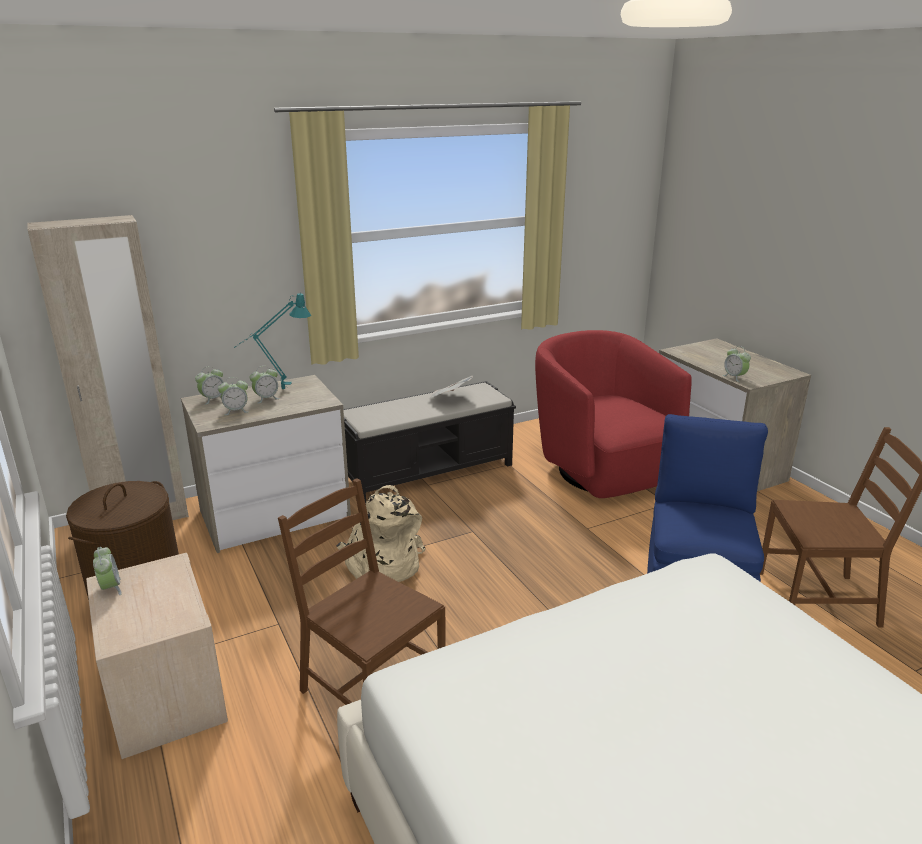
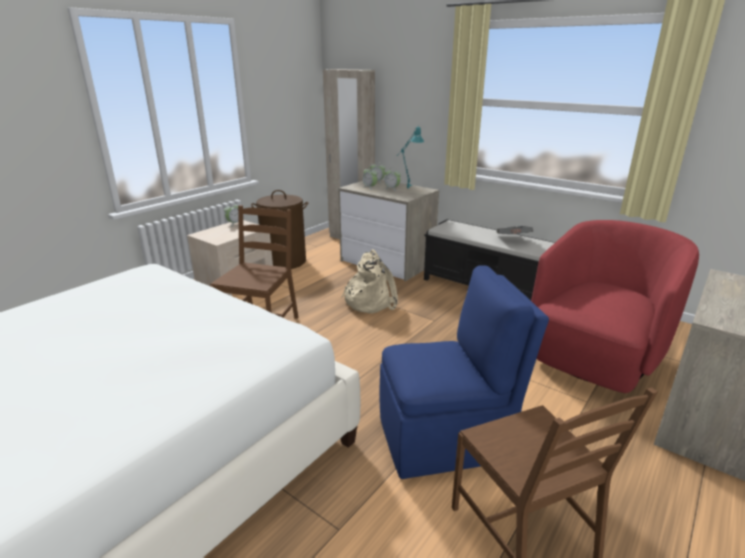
camera: 65 degrees right, 0 degrees up
alarm clock [722,346,751,382] -> none

